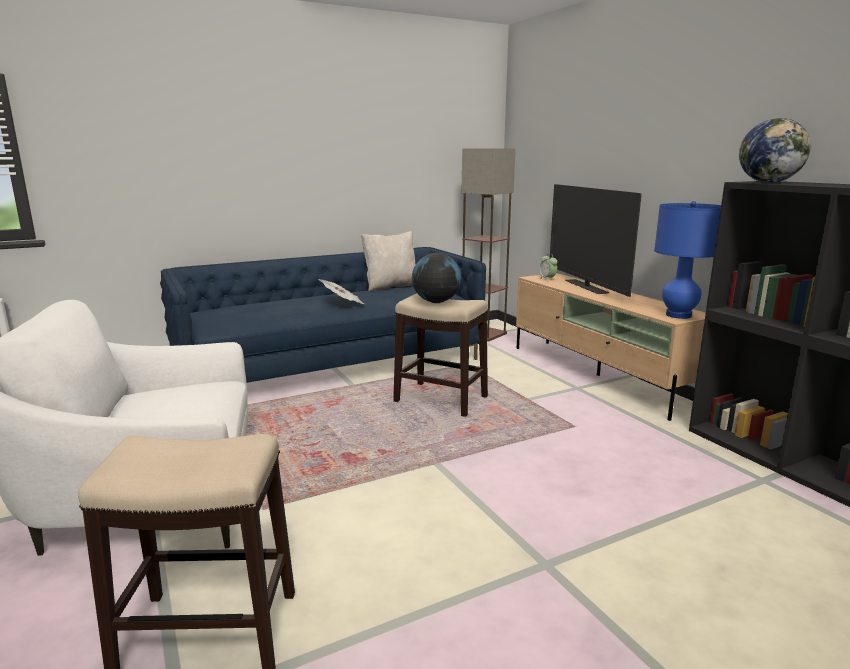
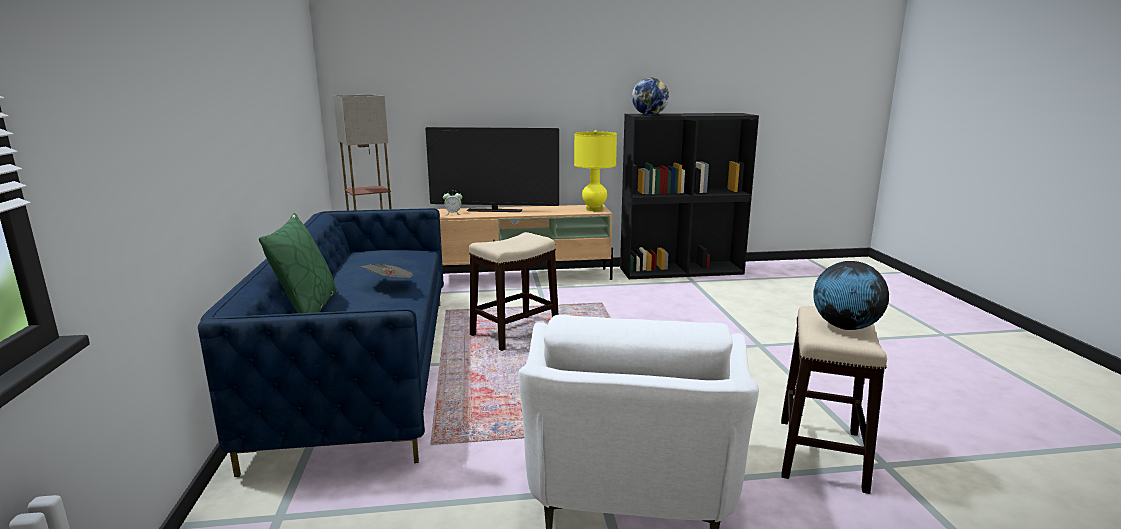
camera: 70 degrees left, 0 degrees up
beige pillow [361,231,416,292] -> none
globe [412,253,461,303] -> globe moved to [813,261,889,330]
blue table lamp [654,201,721,319] -> yellow table lamp [574,130,617,211]
none -> green pillow [259,213,337,313]

